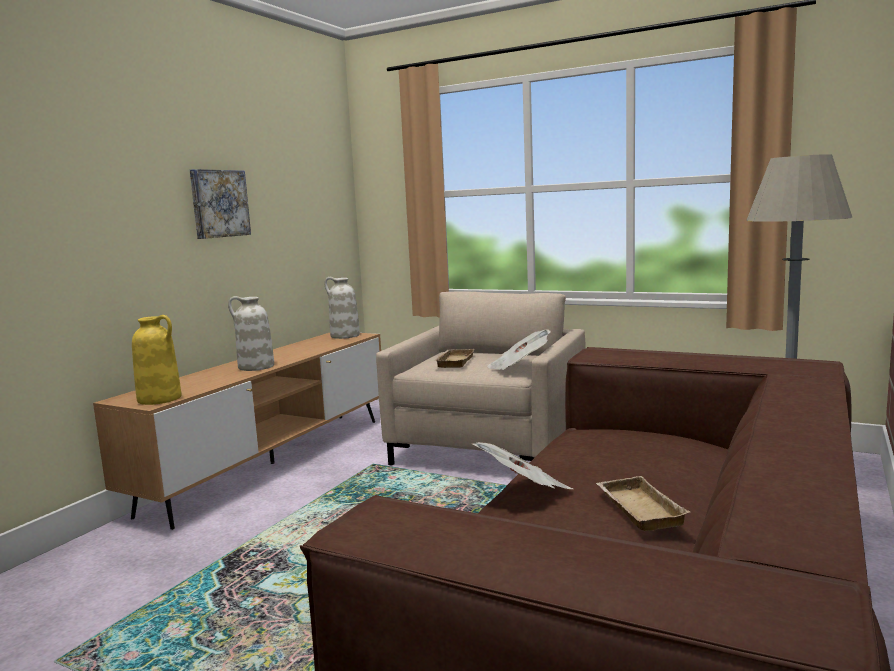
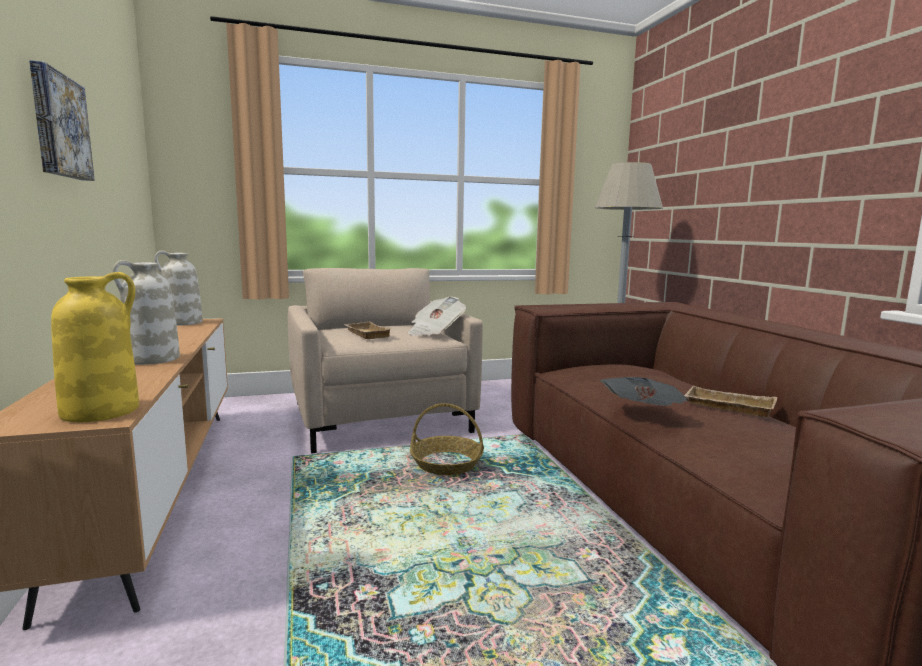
camera: 45 degrees left, 0 degrees up
none -> basket [410,403,484,475]

